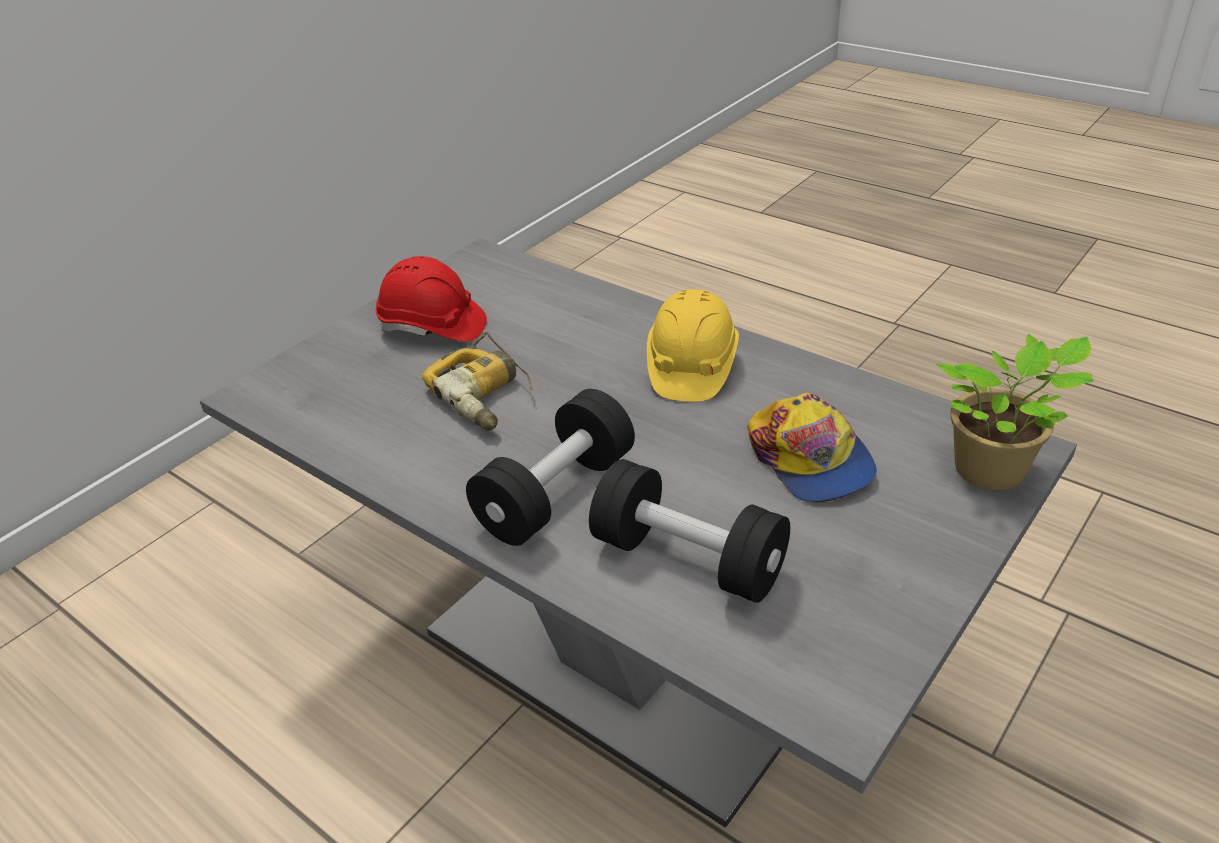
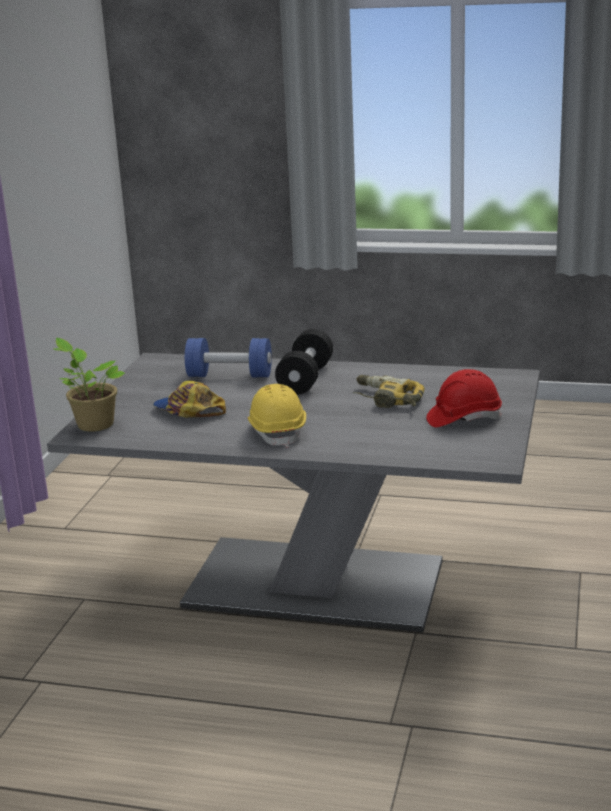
camera: 155 degrees right, 15 degrees down
black dumbbell [589,459,790,603] -> blue dumbbell [185,338,272,377]

